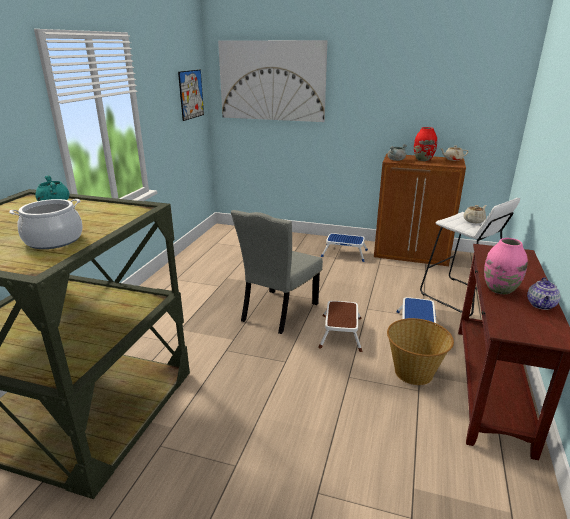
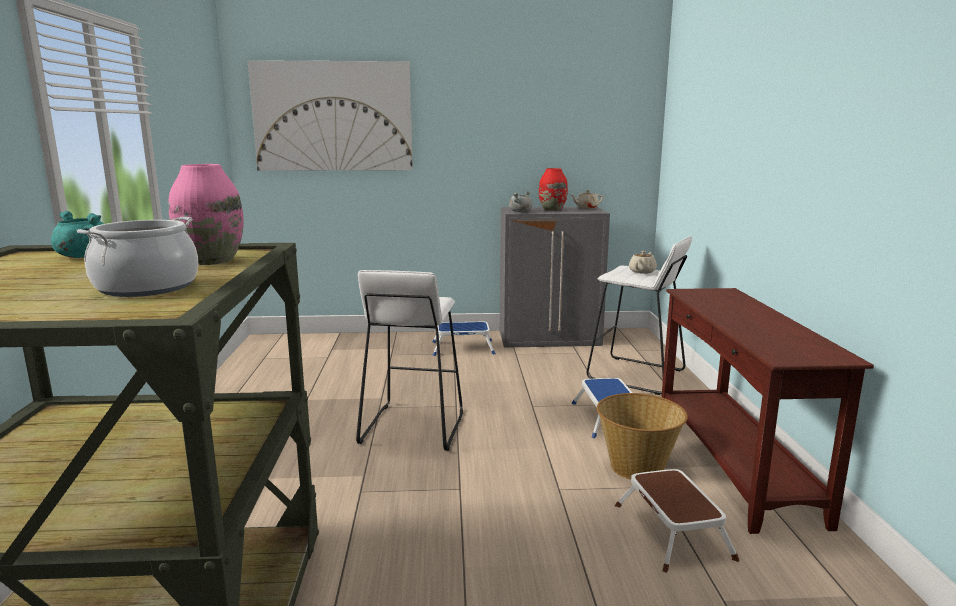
camera: 20 degrees left, 10 degrees down
picture [178,70,204,121] -> none
grey chair [231,210,323,334] -> white stool [356,270,463,451]
brown step ladder [318,301,362,352] -> brown step ladder moved to [615,469,740,573]
brown cabinet [374,154,466,266] -> grey cabinet [500,207,610,348]
pink vase [484,238,528,295] -> pink vase moved to [169,164,244,265]
teapot [527,277,560,310] -> none

